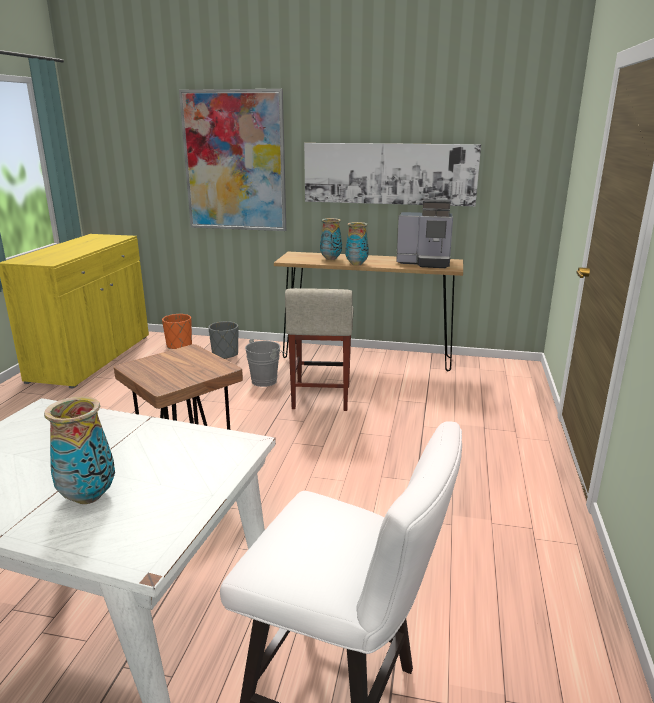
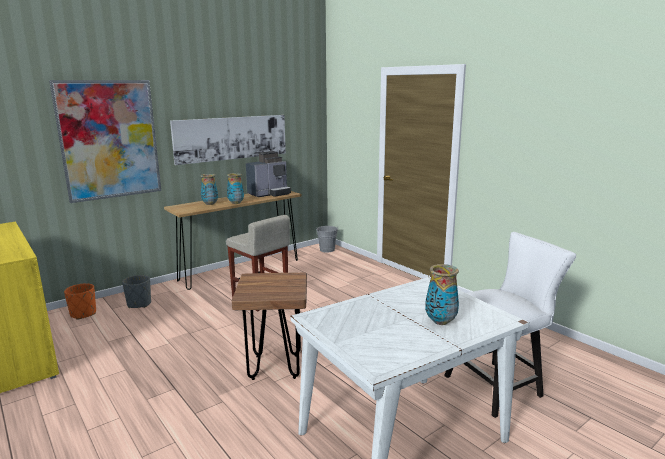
camera: 50 degrees left, 5 degrees down
grey bucket [245,339,285,387] -> grey bucket moved to [316,226,338,253]

